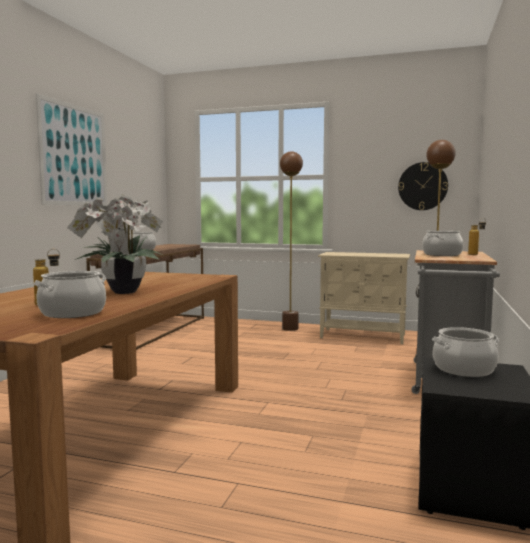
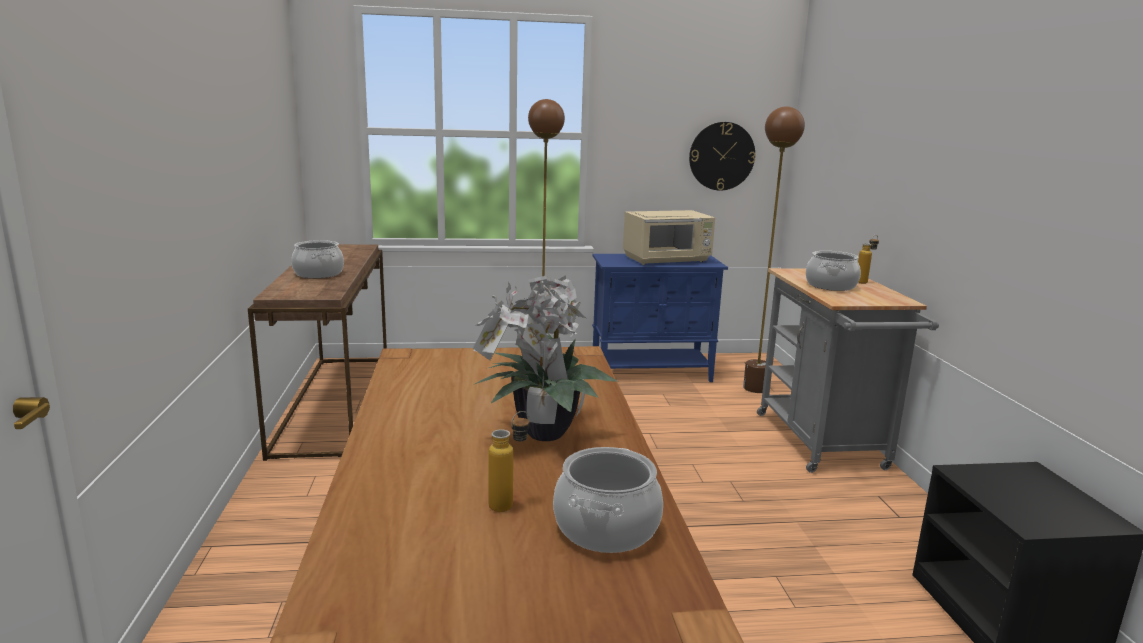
camera: 25 degrees left, 10 degrees up
picture [36,93,107,206] -> none
beige cabinet [318,252,410,344] -> blue cabinet [592,254,728,382]
cooking pot [432,327,499,377] -> none
none -> beige microwave [623,210,715,265]

